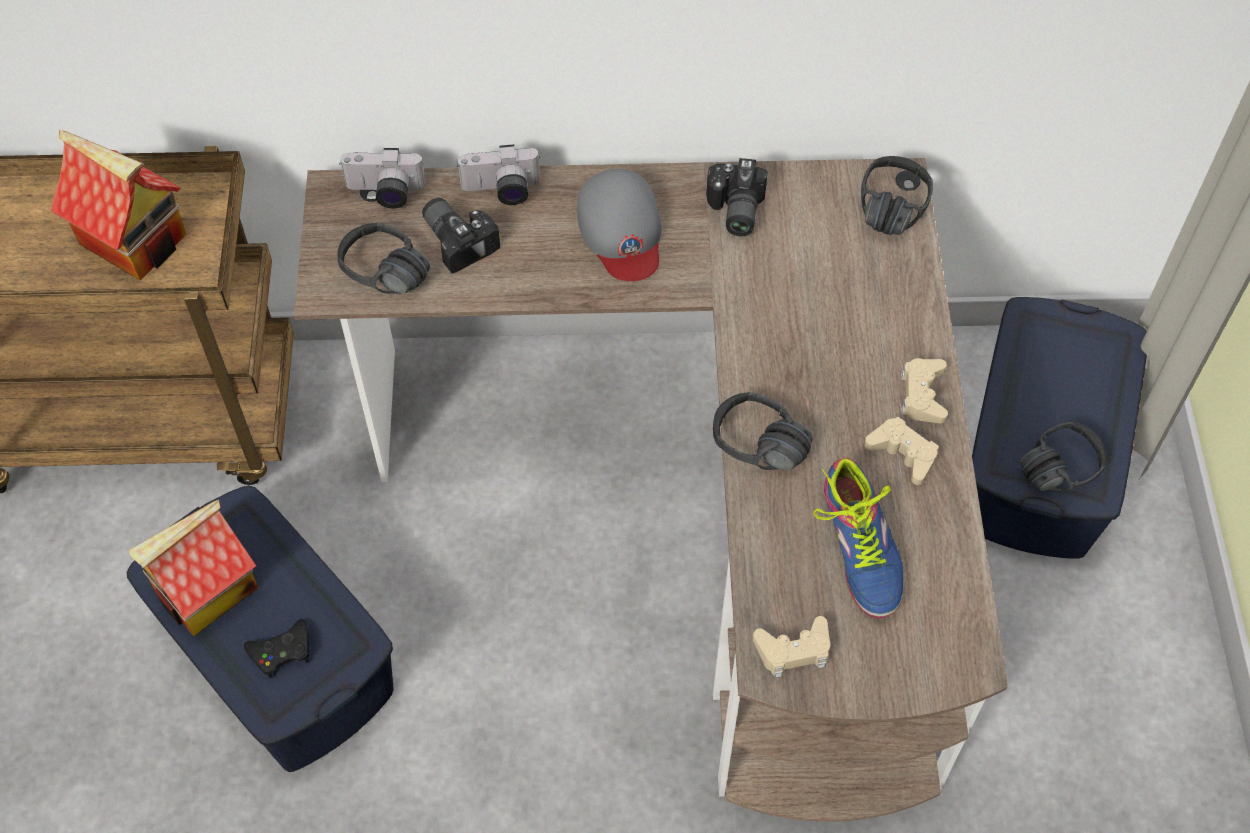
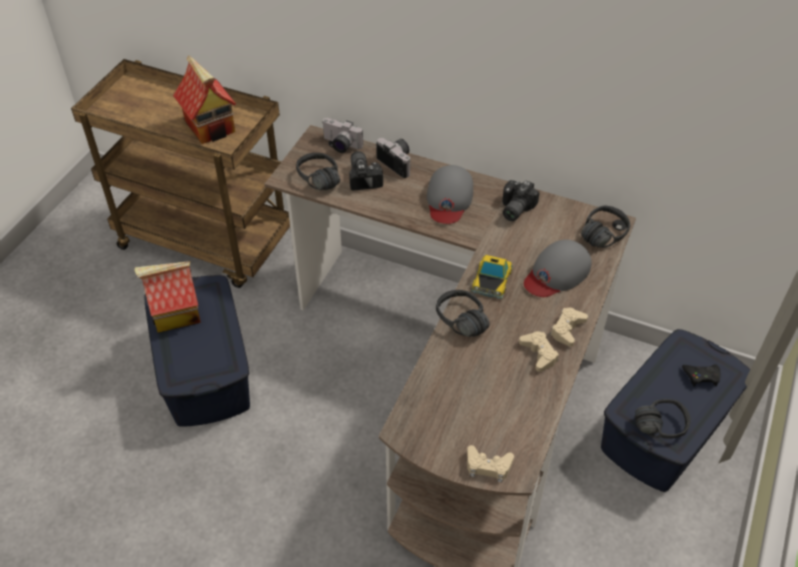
camera: 25 degrees right, 10 degrees down
black game controller [244,619,310,678] -> black game controller moved to [682,364,721,387]
camera [457,144,540,205] -> camera turned 150 degrees counterclockwise [376,138,411,178]
beige game controller [753,616,830,678] -> beige game controller moved to [467,445,514,482]
shoe [814,458,903,618] -> none
none -> toy car [471,255,513,299]
none -> grey cap [524,240,592,297]

